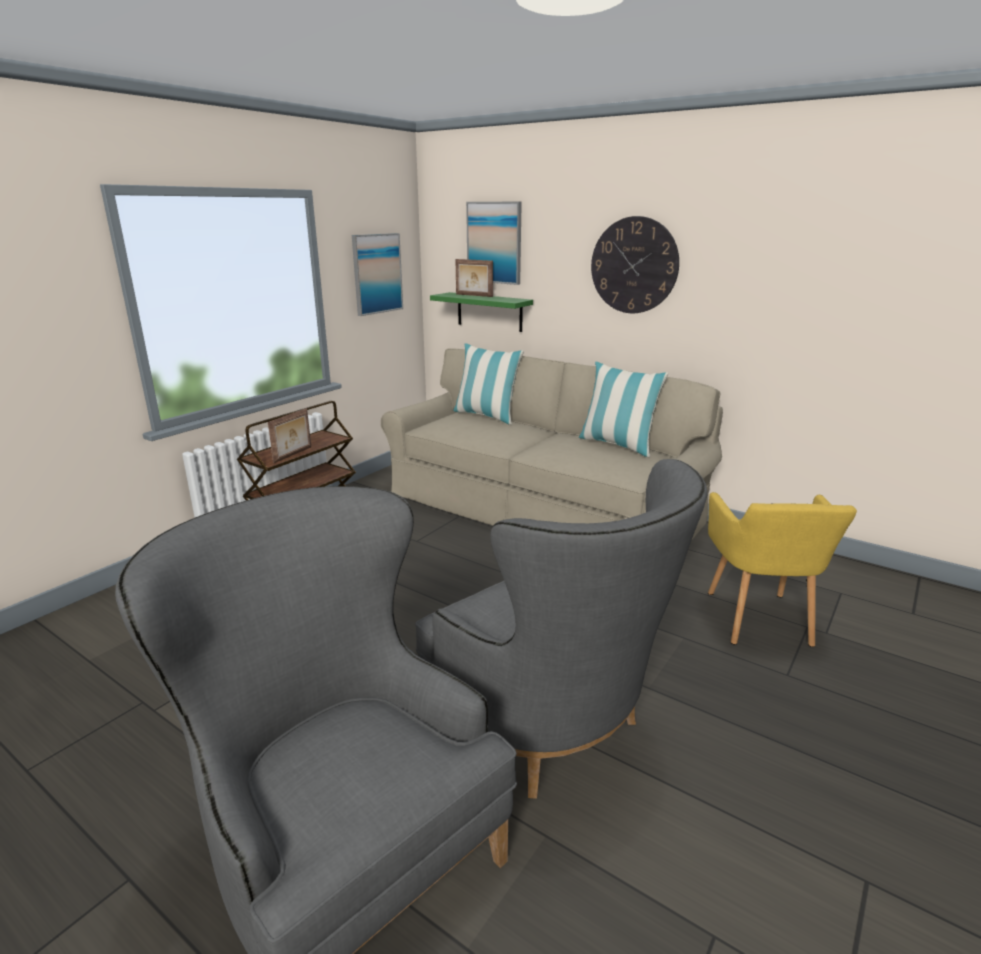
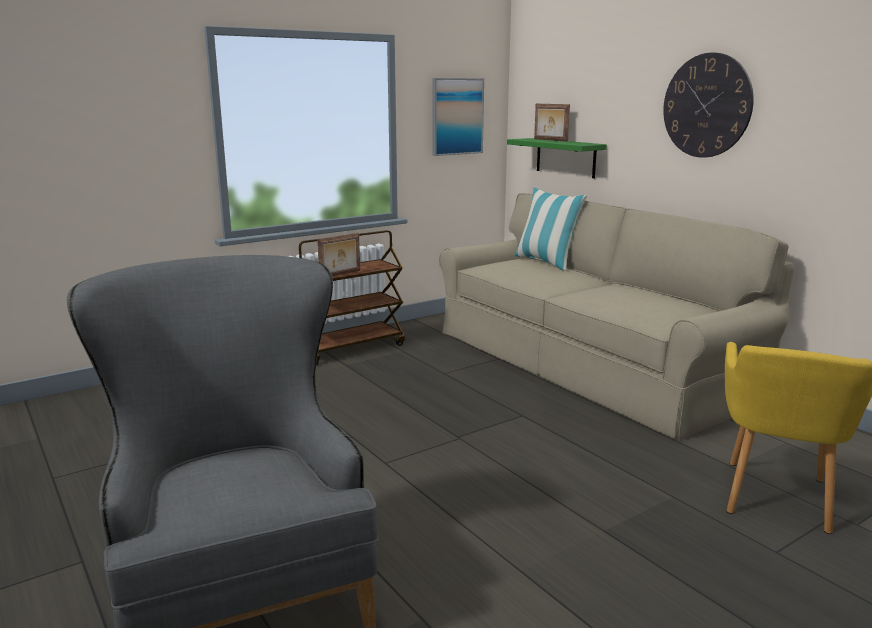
camera: 20 degrees right, 5 degrees down
grey armchair [415,459,708,799] -> none
picture [466,202,522,285] -> none
pillow [579,362,669,457] -> none

